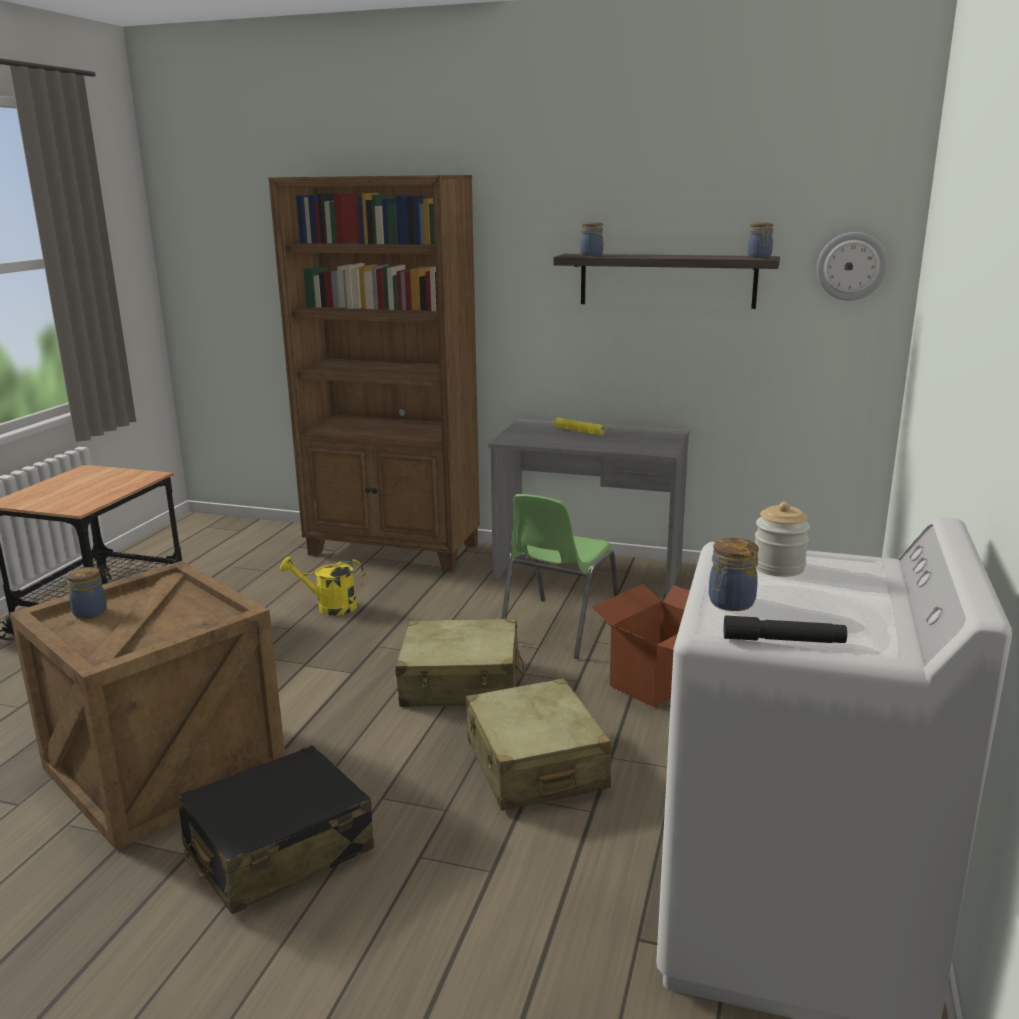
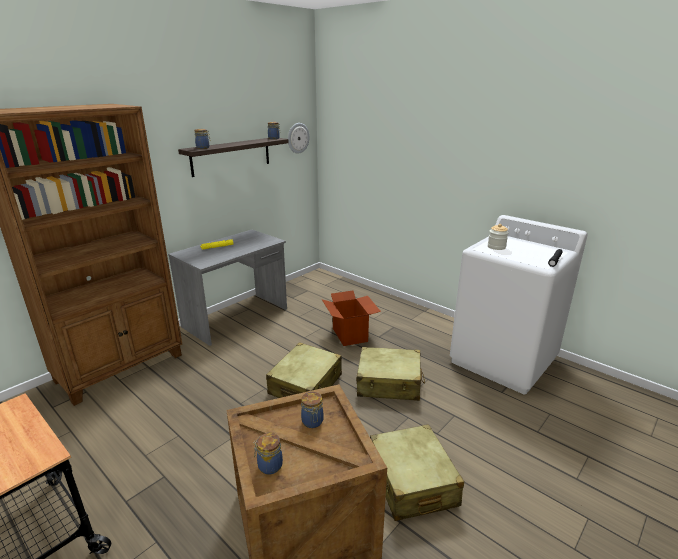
camera: 65 degrees left, 5 degrees up
black suitcase [177,745,374,914] -> beige suitcase [370,424,464,521]
yellow watering can [280,556,365,615] -> none
green chair [502,494,619,659] -> none
jar [709,538,759,611] -> jar moved to [301,392,323,428]

